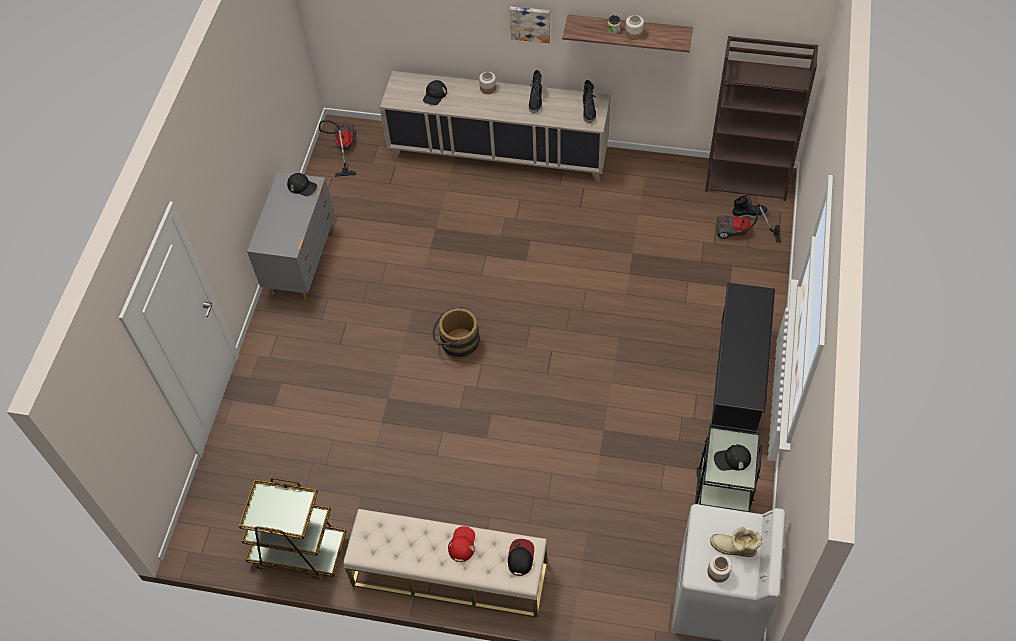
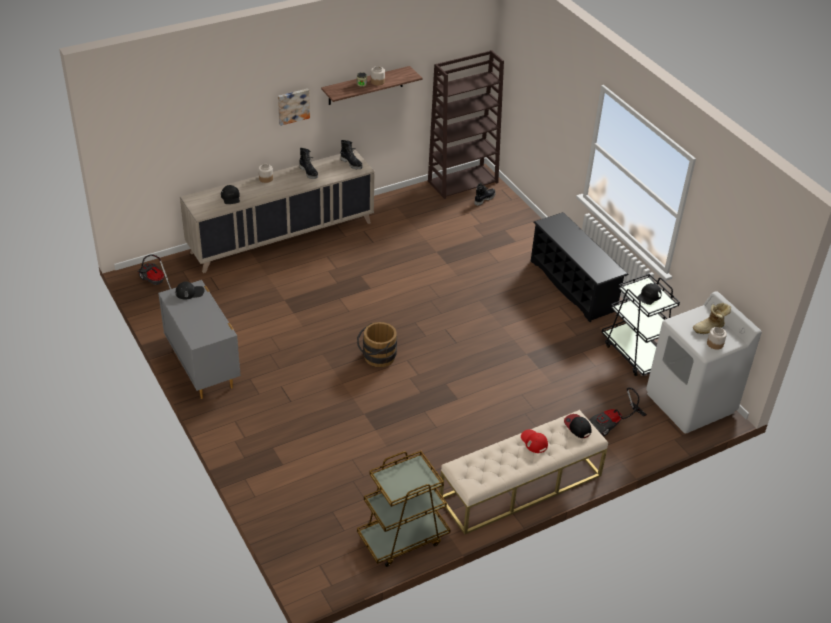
camera: 45 degrees left, 15 degrees down
vacuum cleaner [717,203,781,243] -> vacuum cleaner moved to [589,388,647,436]

